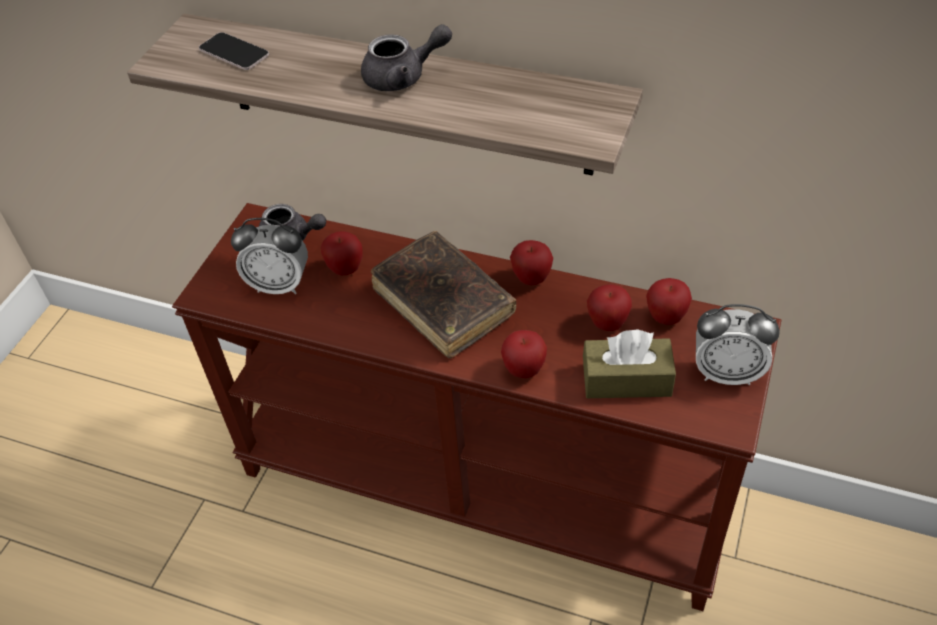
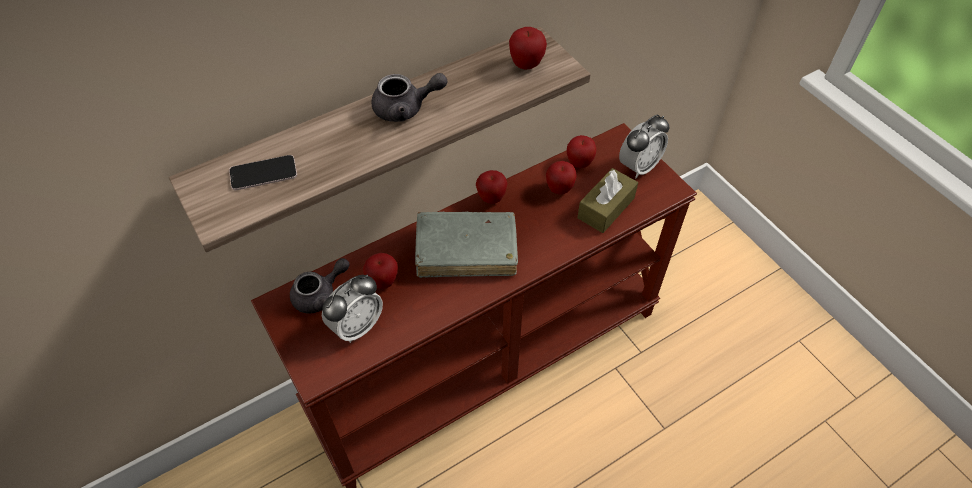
camera: 55 degrees left, 5 degrees up
grey teapot [361,24,452,91] -> grey teapot turned 60 degrees clockwise [371,73,448,122]
brown book [371,231,516,358] -> grey book [415,212,518,278]
apple [501,330,547,378] -> apple moved to [509,27,547,70]

